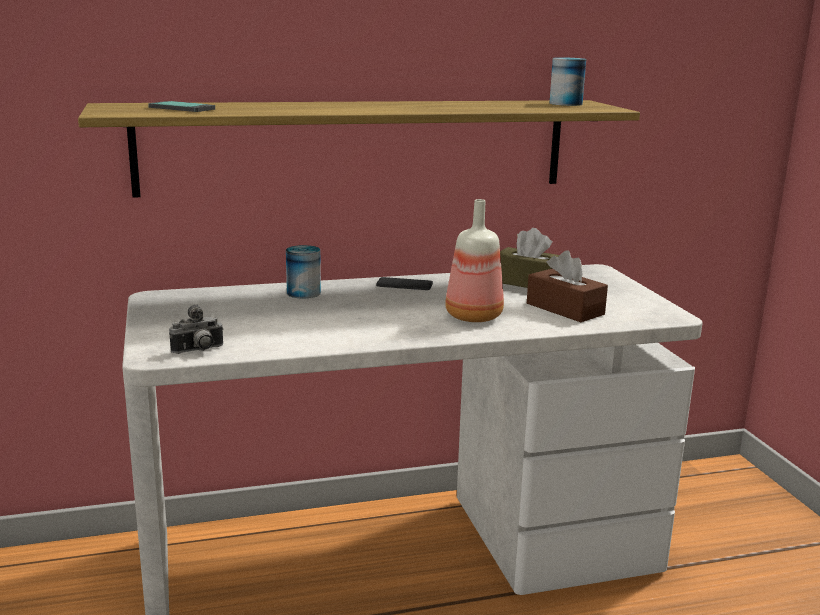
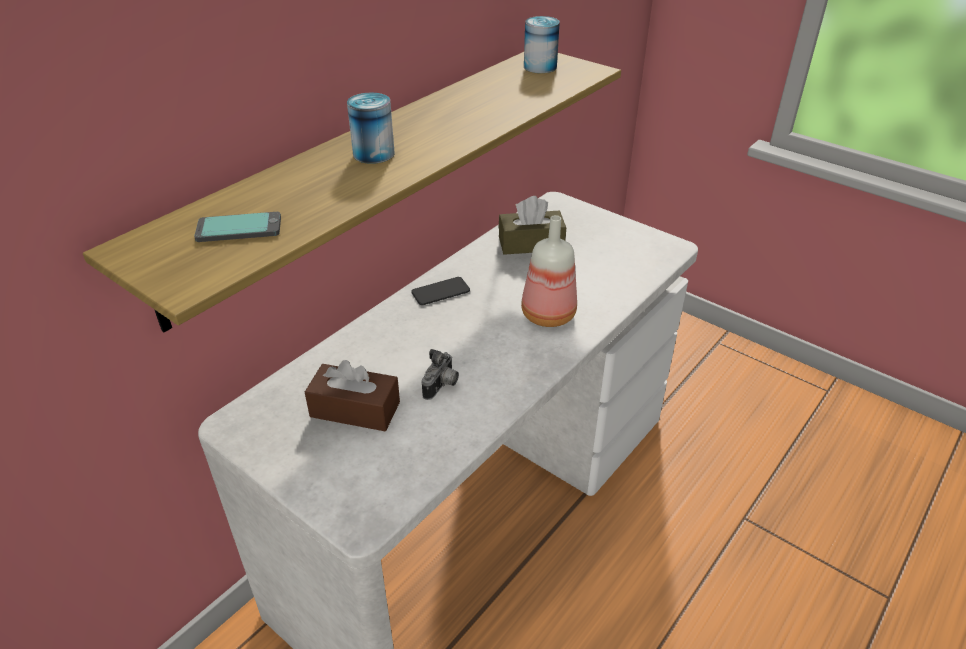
camera: 35 degrees left, 20 degrees up
camera [169,304,224,354] -> camera moved to [422,349,459,400]
can [286,245,321,299] -> can moved to [347,93,394,164]
brown tissue box [527,250,608,322] -> brown tissue box moved to [305,360,400,431]

